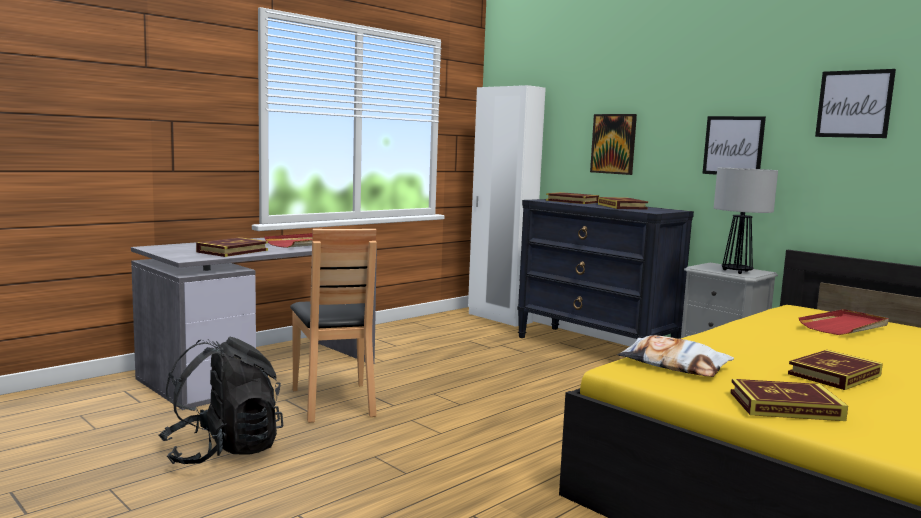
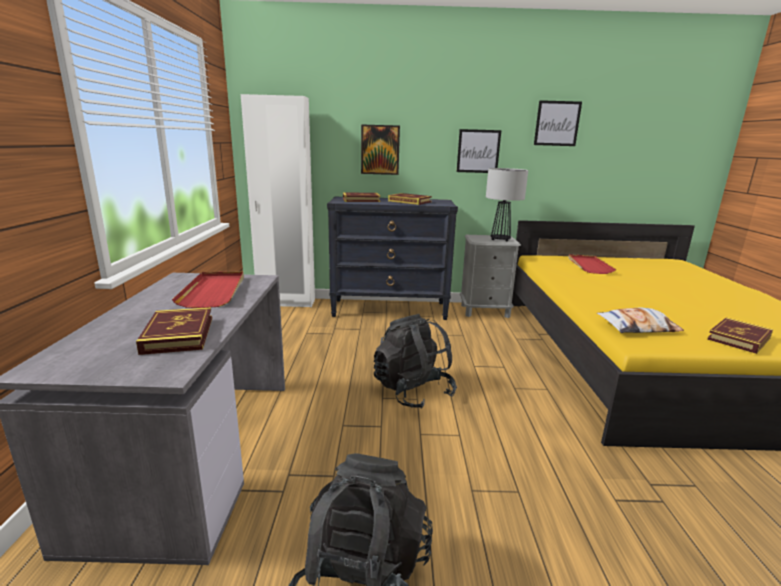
camera: 45 degrees left, 10 degrees up
brown chair [290,229,377,423] -> none
book [788,350,883,390] -> none
none -> black backpack [374,314,457,409]

